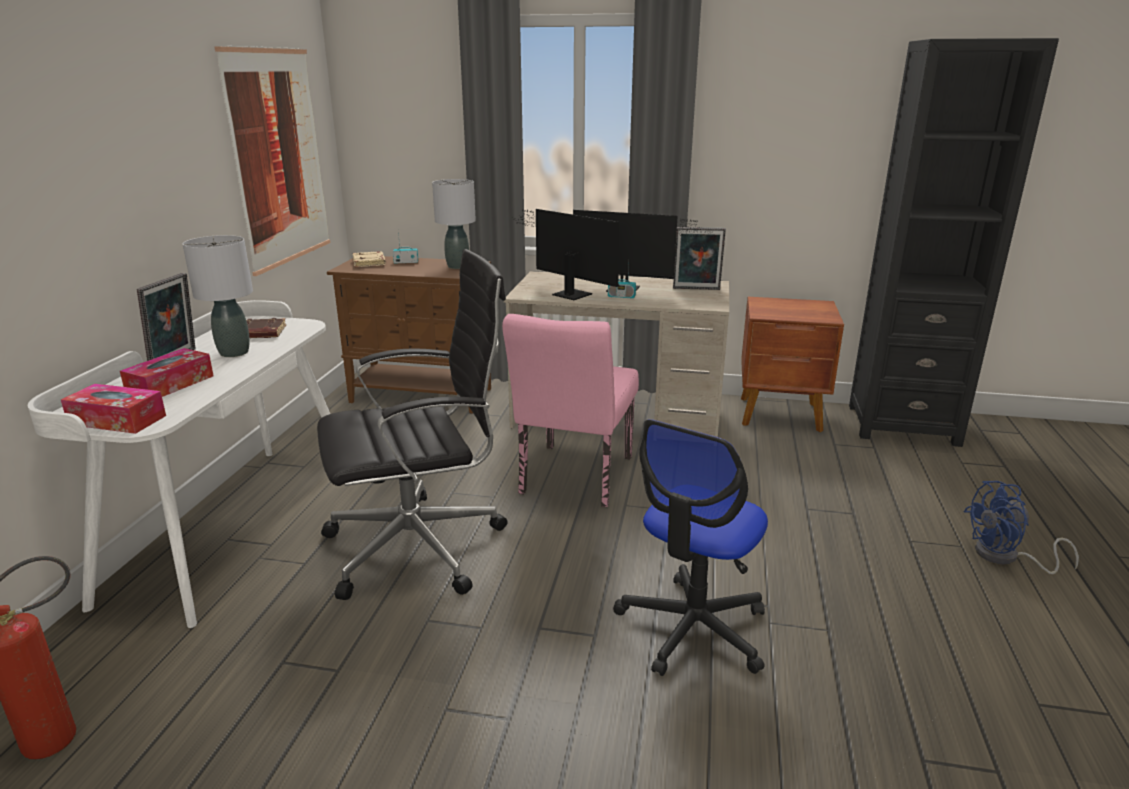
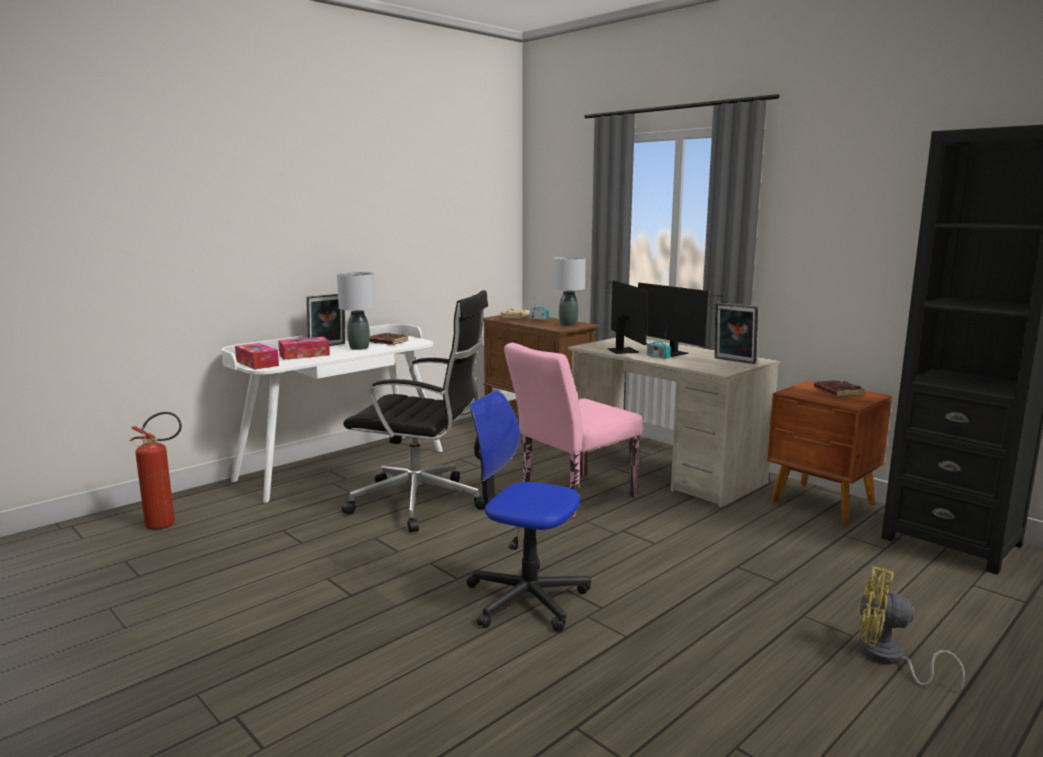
camera: 35 degrees right, 10 degrees down
picture [214,45,331,276] -> none
office chair [613,419,768,676] -> office chair turned 45 degrees clockwise [466,391,591,632]
blue fan [963,481,1079,574] -> yellow fan [859,566,965,693]
none -> brown book [814,380,865,397]

